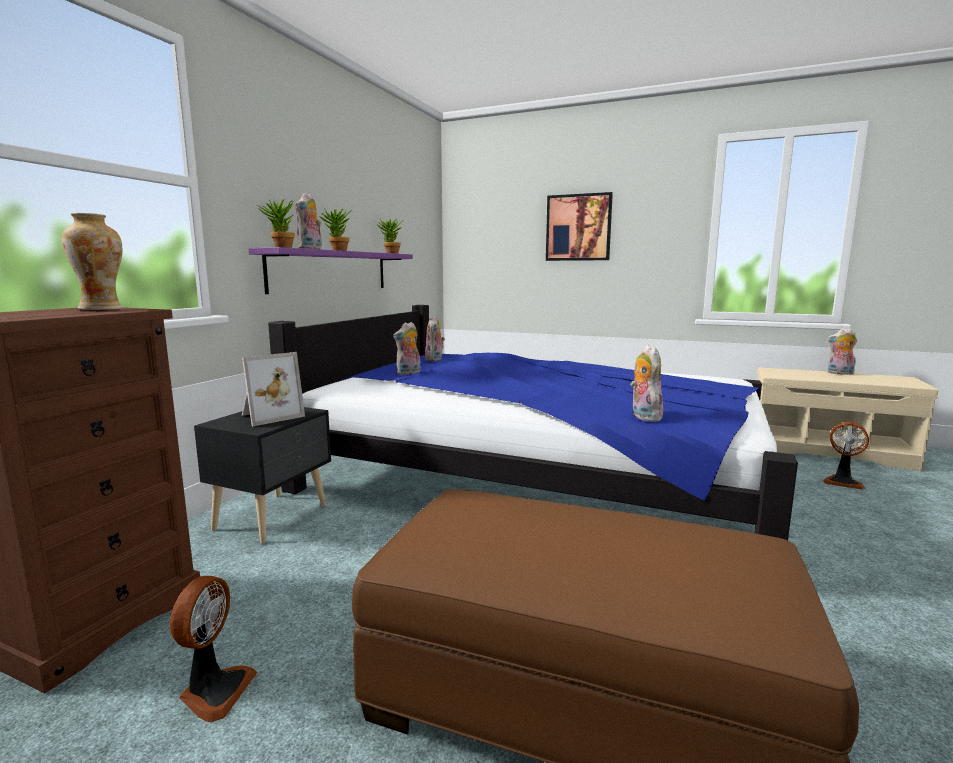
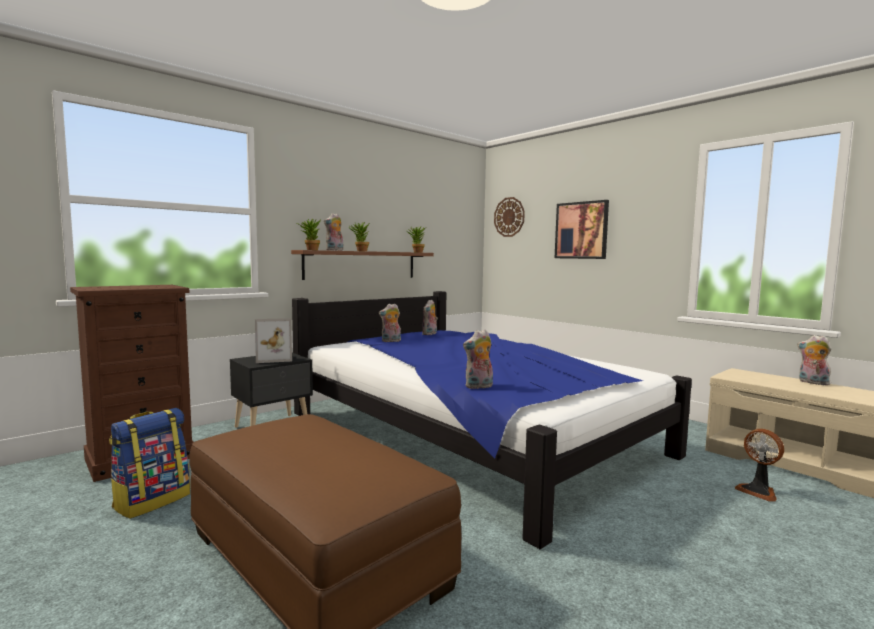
camera: 25 degrees right, 5 degrees down
vase [62,213,123,310] -> none
fan [170,576,257,722] -> backpack [109,408,190,519]
purple shelf [249,247,413,294] -> brown shelf [291,250,434,280]
plush toy [630,345,663,422] -> plush toy turned 135 degrees counterclockwise [463,330,493,389]
none -> wall clock [494,197,525,237]

